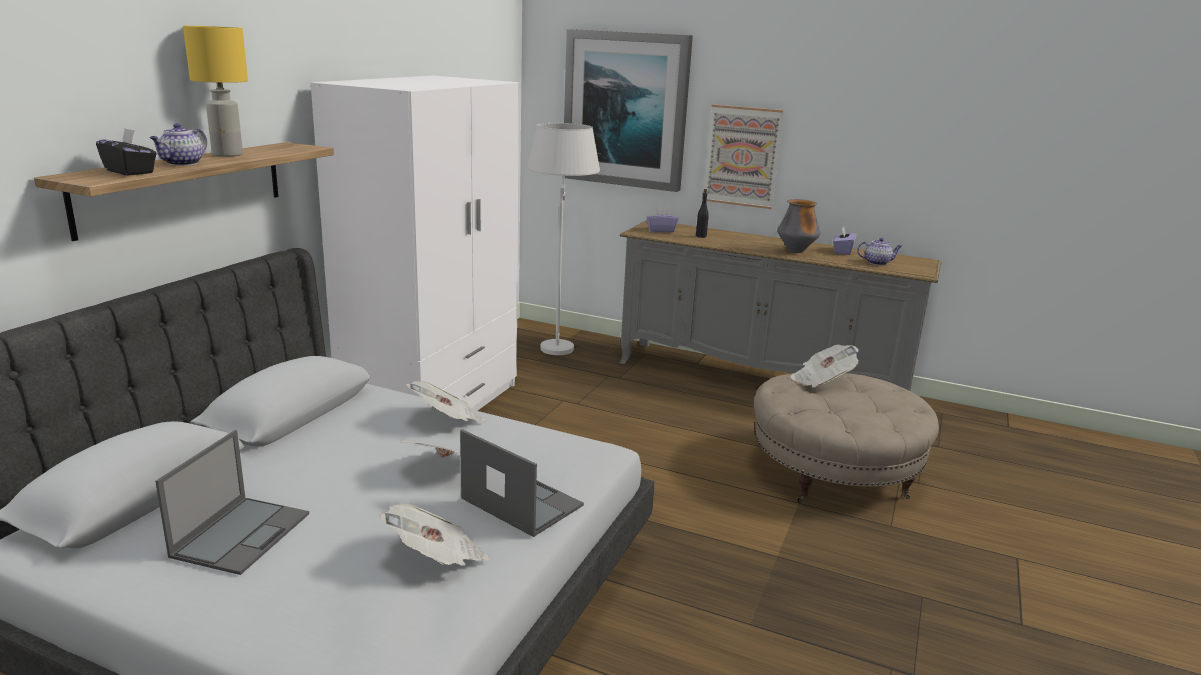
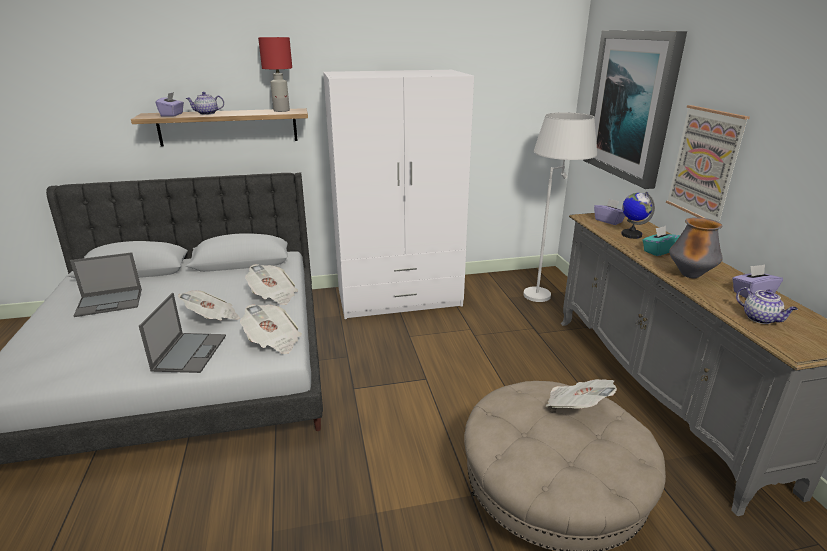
camera: 55 degrees right, 5 degrees up
black tissue box [96,128,157,176] -> purple tissue box [156,92,184,116]
yellow table lamp [183,26,248,157] -> none
newspaper [379,504,490,566] -> newspaper moved to [240,304,302,354]
black bottle [696,189,709,238] -> globe [621,191,655,239]
none -> red table lamp [258,37,292,112]
none -> turquoise tissue box [643,226,680,256]

